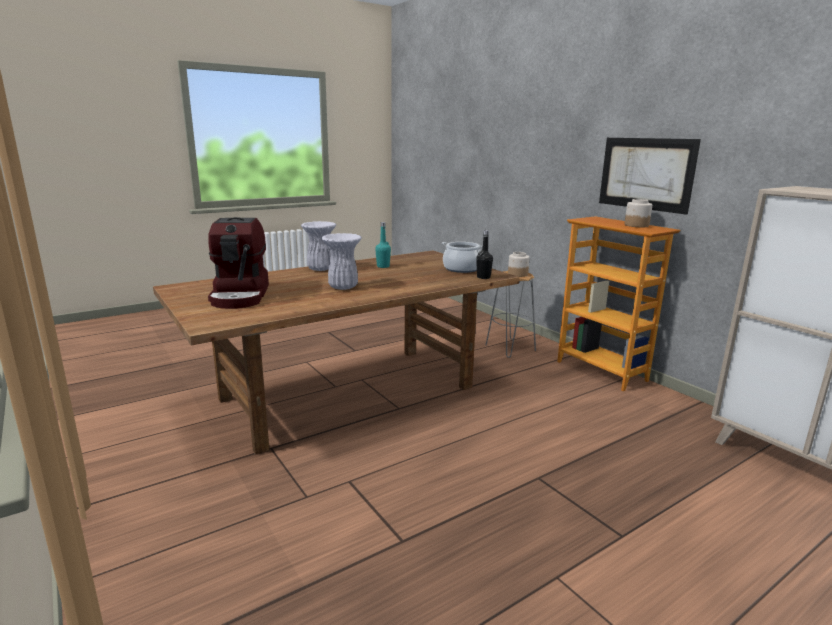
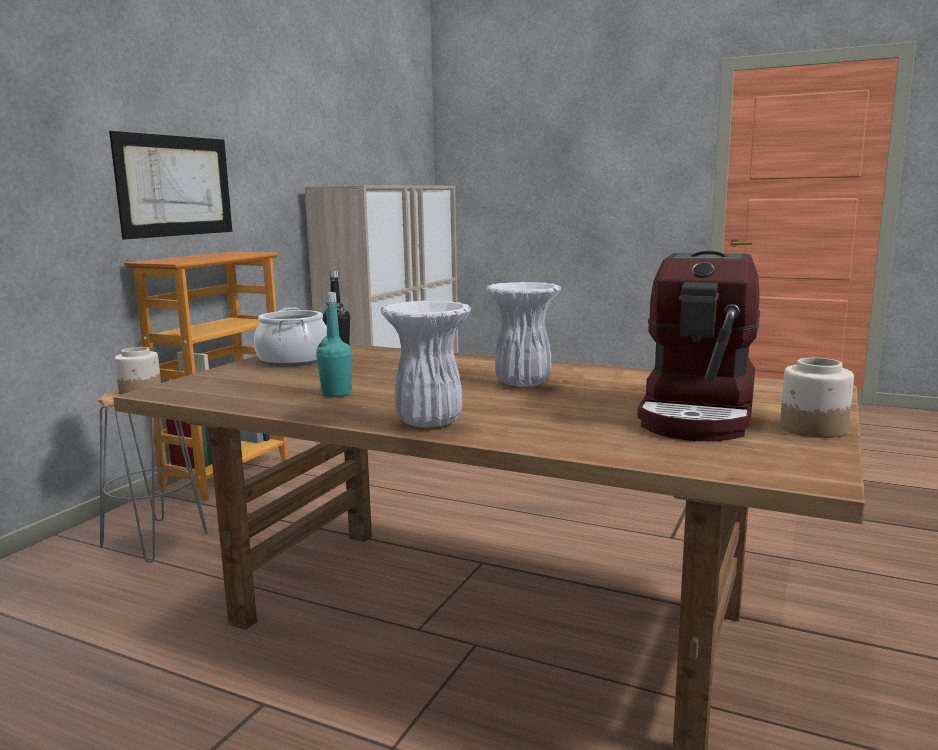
camera: 120 degrees left, 5 degrees down
coffee machine [208,217,269,309] -> coffee machine turned 150 degrees clockwise [637,251,760,441]
jar [624,199,652,227] -> jar moved to [780,358,854,438]

